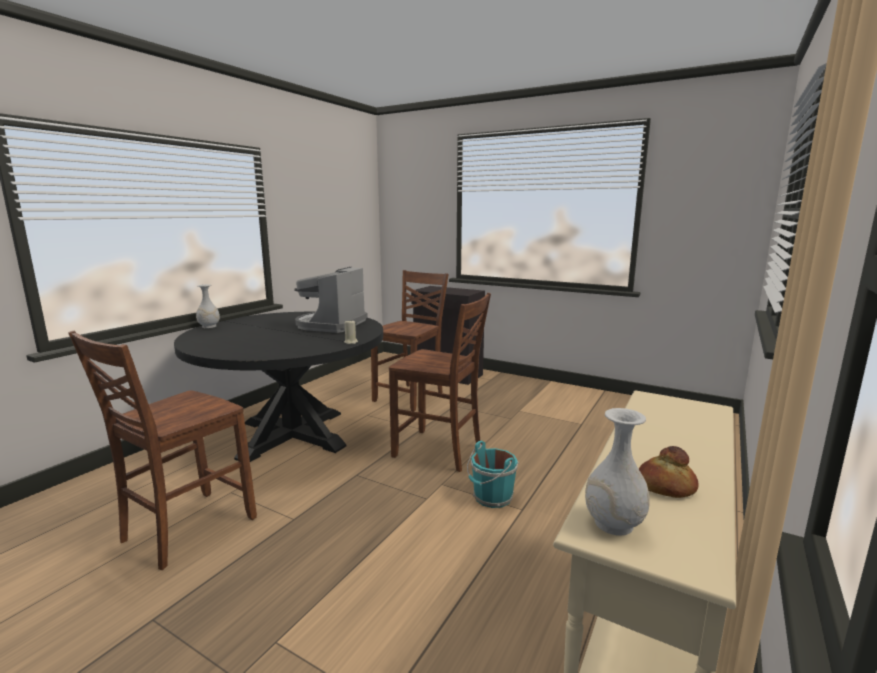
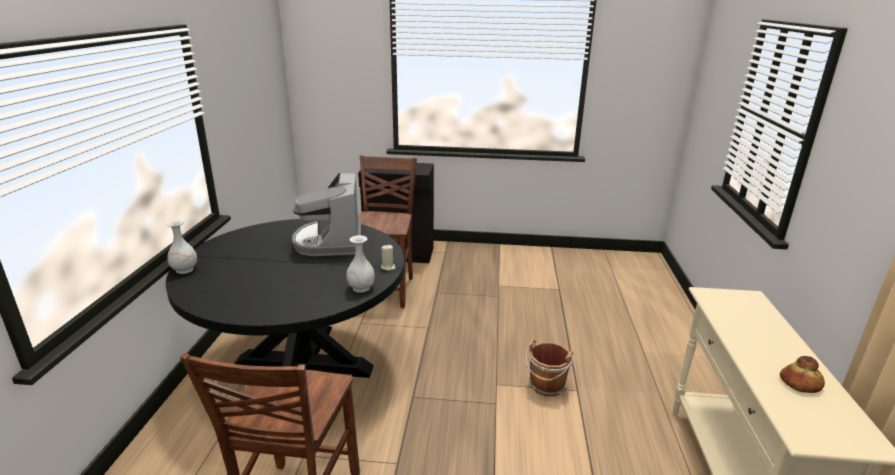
camera: 25 degrees left, 10 degrees up
brown chair [389,293,491,472] -> none
turquoise bucket [467,441,519,508] -> brown bucket [526,339,573,396]
white vase [585,408,650,536] -> white vase moved to [346,235,375,293]

